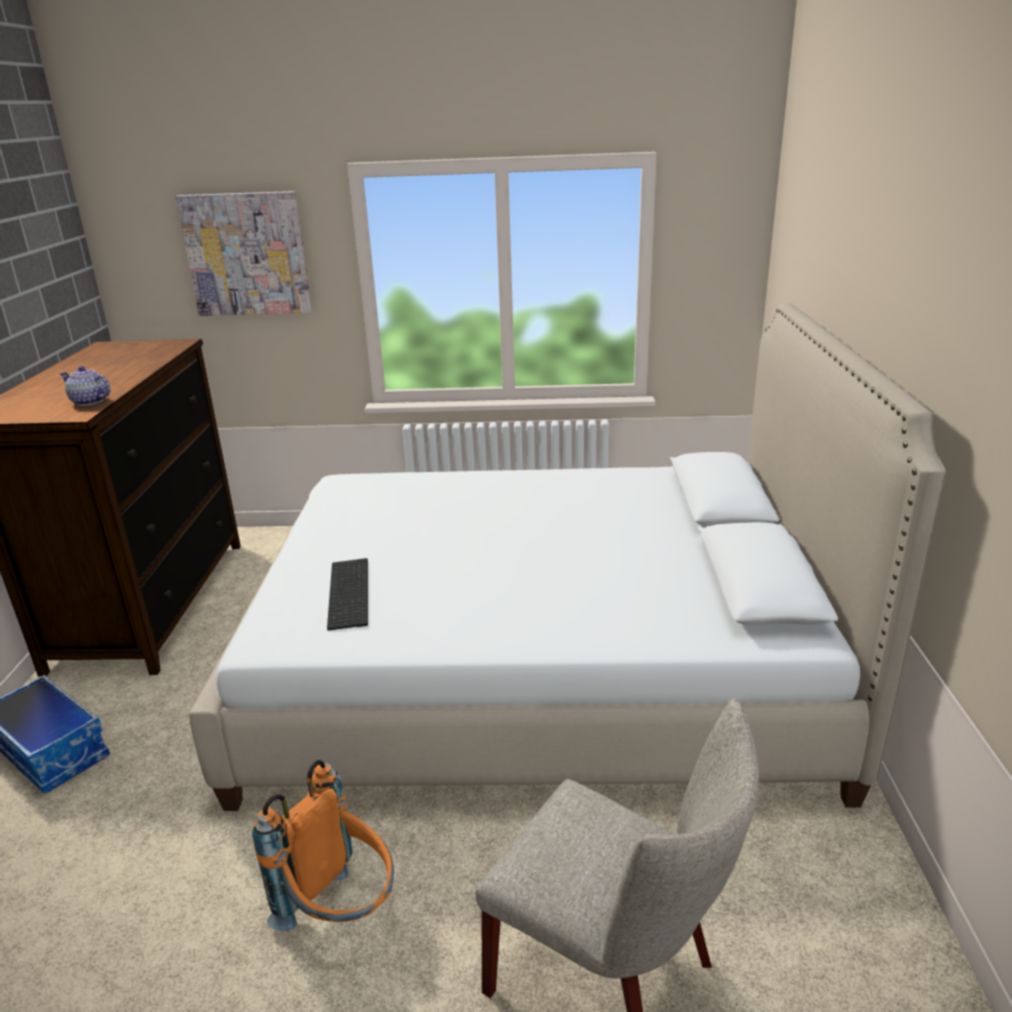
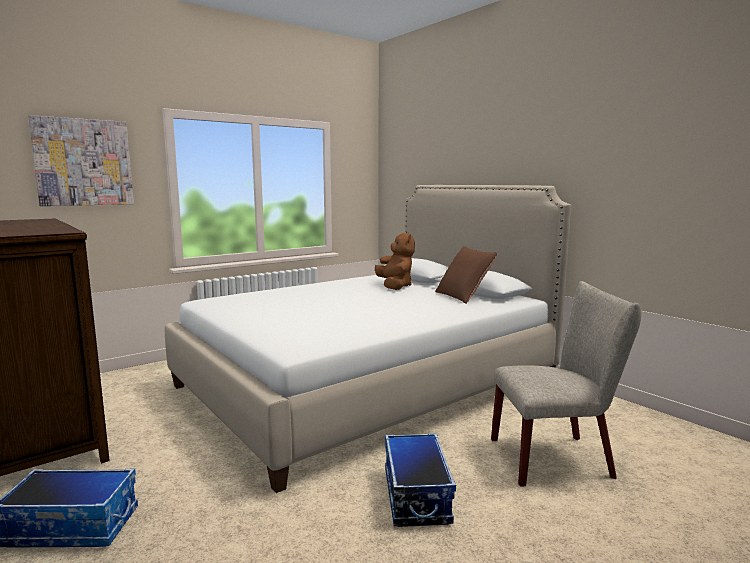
camera: 40 degrees left, 15 degrees down
teapot [59,366,111,406] -> none
orange backpack [252,760,394,931] -> storage box [385,433,456,527]
keyboard [327,558,368,631] -> none
none -> brown plush toy [375,232,415,290]
none -> brown pillow [435,246,498,304]

